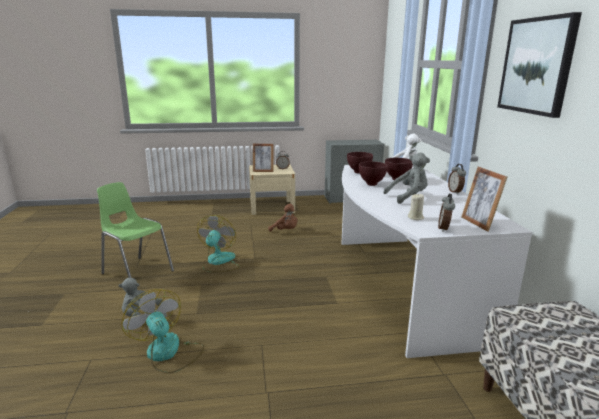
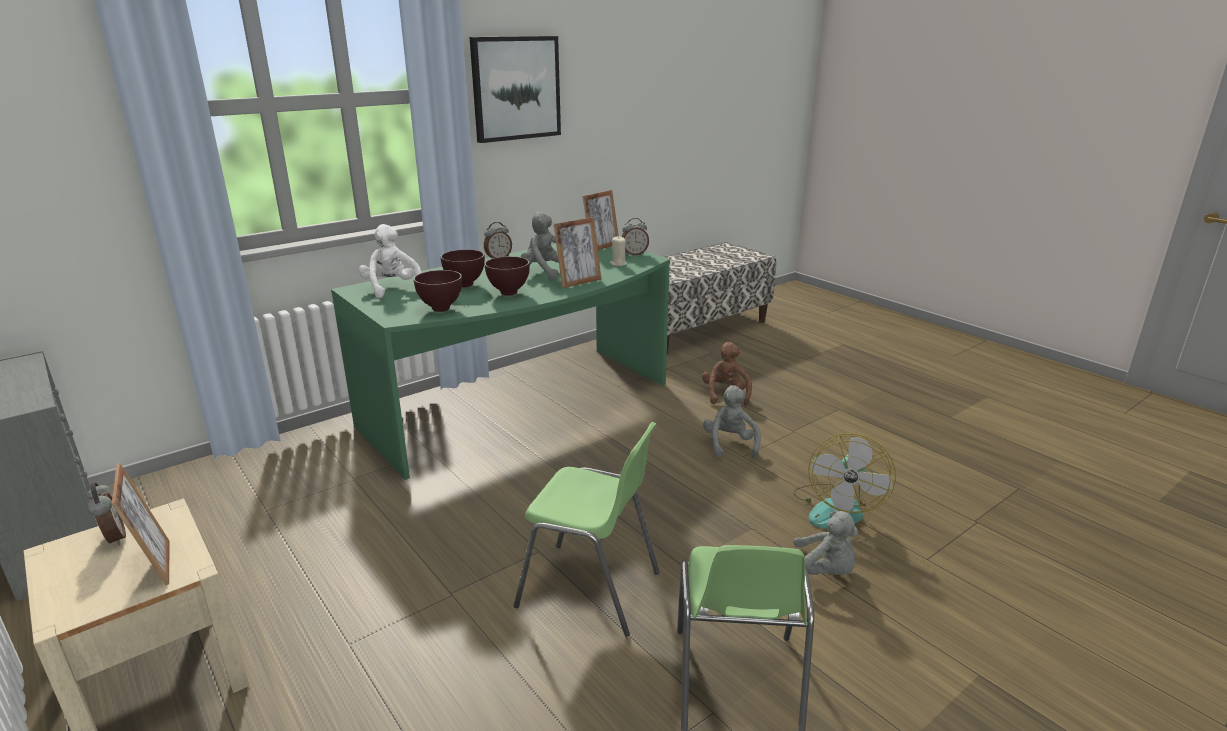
camera: 120 degrees left, 5 degrees up
fan [197,215,240,272] -> green chair [514,422,660,636]
brown plush toy [268,204,298,232] -> brown plush toy moved to [702,342,752,406]
white desk [341,165,533,358] -> green desk [331,244,670,480]
none -> picture frame [554,217,602,288]
none -> grey plush toy [703,385,761,458]

